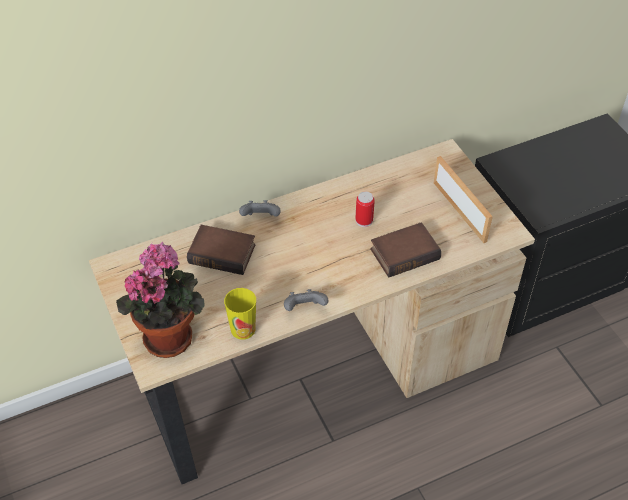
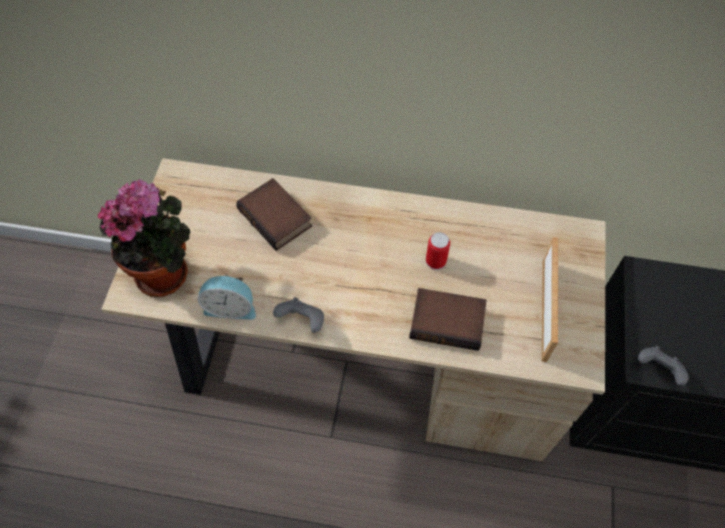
camera: 35 degrees right, 10 degrees up
cup [224,288,256,340] -> alarm clock [198,275,256,320]
grey game controller [239,200,281,216] -> grey game controller moved to [638,346,689,386]

